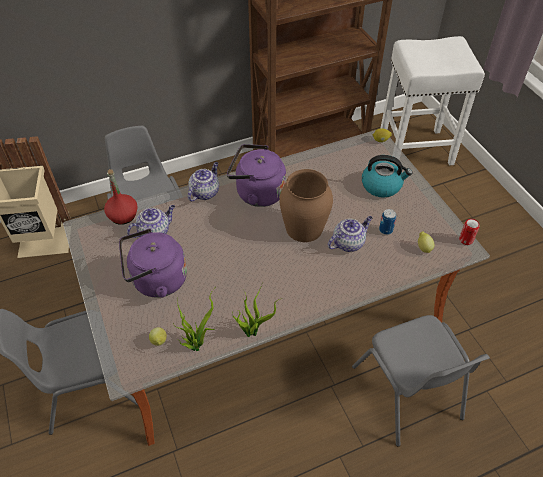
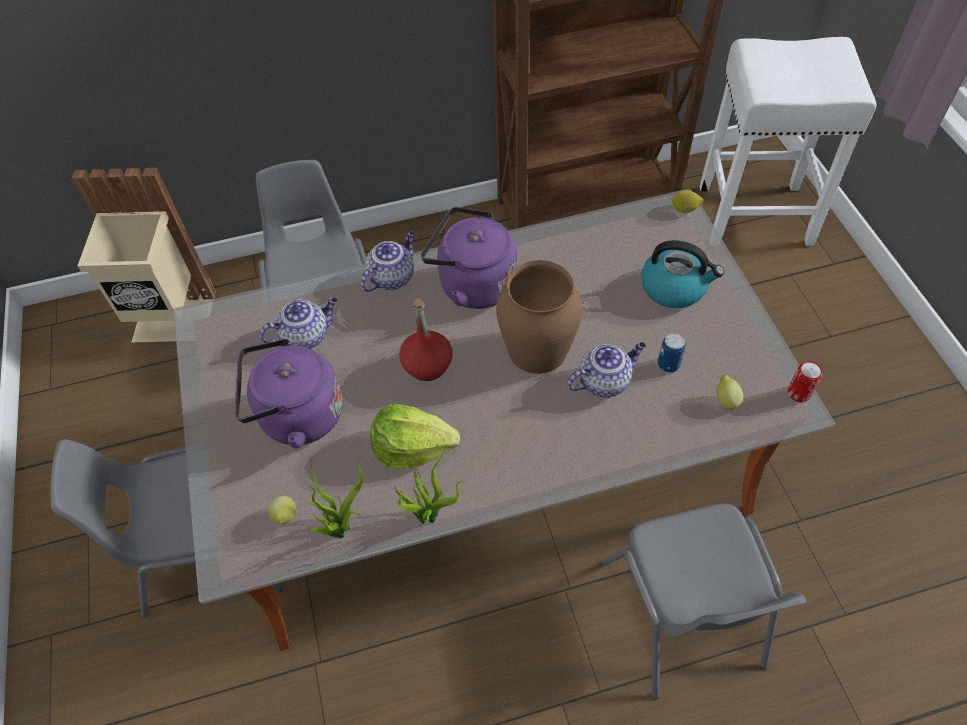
camera: 10 degrees right, 5 degrees up
red bottle [104,169,138,225] -> red bottle moved to [399,299,453,381]
none -> lettuce [370,404,460,469]

